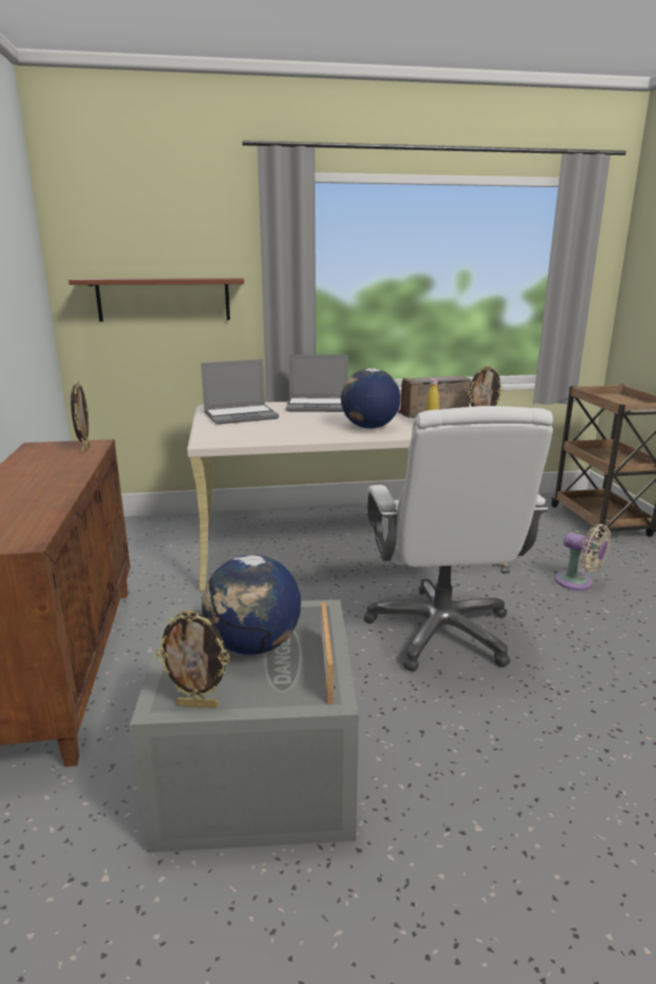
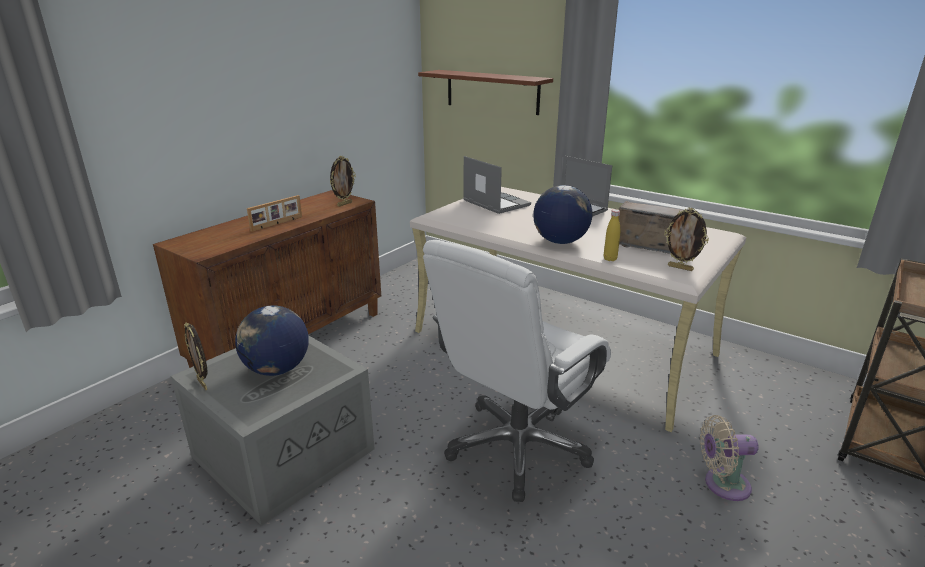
camera: 45 degrees right, 5 degrees up
laptop [201,359,279,425] -> laptop turned 150 degrees counterclockwise [463,156,531,214]
picture frame [321,602,335,704] -> picture frame moved to [247,195,302,232]
beige fan [555,524,611,591] -> beige fan turned 90 degrees clockwise [700,415,759,501]

